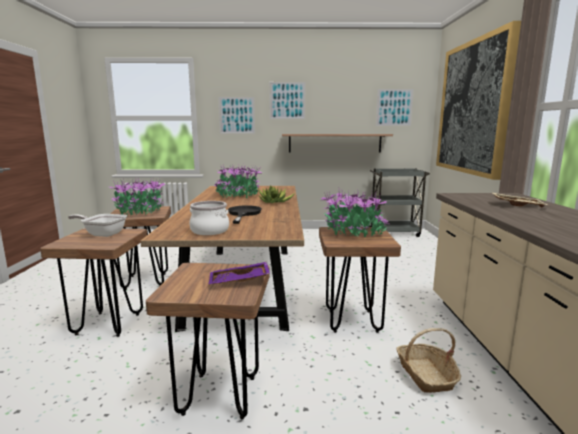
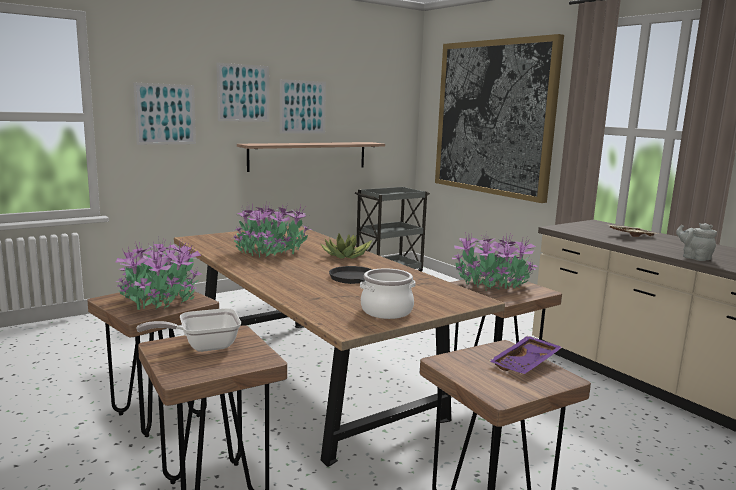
camera: 35 degrees left, 0 degrees up
picture [376,89,414,126] -> picture moved to [280,79,326,134]
basket [396,328,461,393] -> none
none -> grey teapot [676,223,717,261]

